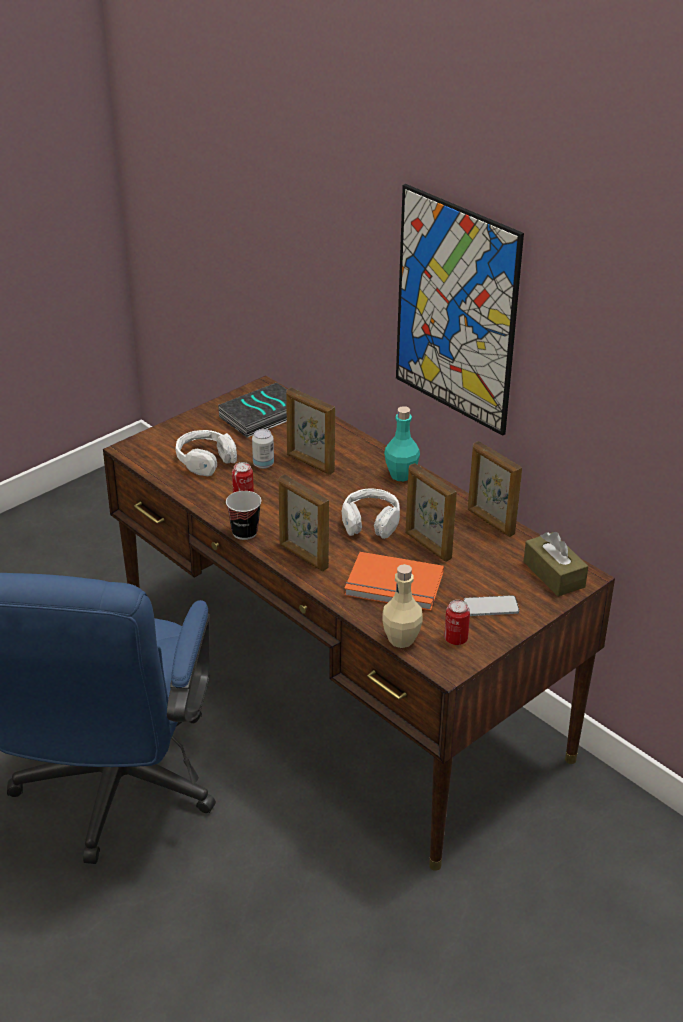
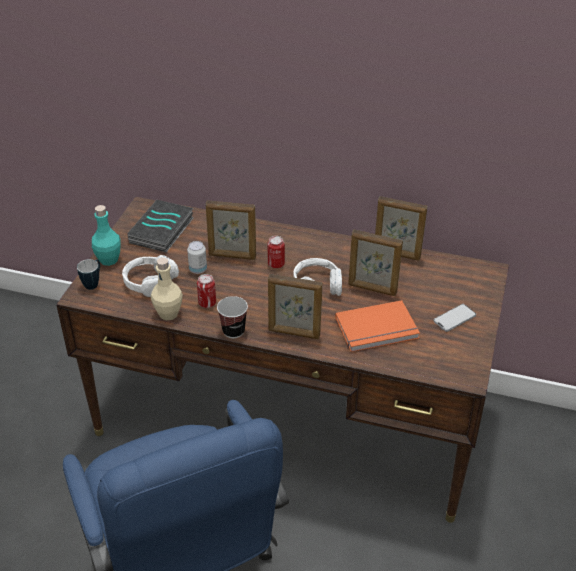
camera: 30 degrees left, 5 degrees up
beige bottle [382,564,422,648] -> beige bottle moved to [151,257,183,321]
turquoise bottle [384,406,420,481] -> turquoise bottle moved to [92,205,121,266]
picture [396,184,524,436] -> none
can [444,600,470,645] -> can moved to [268,236,285,268]
brown tissue box [524,532,588,597] -> none
none -> mug [77,259,100,290]

